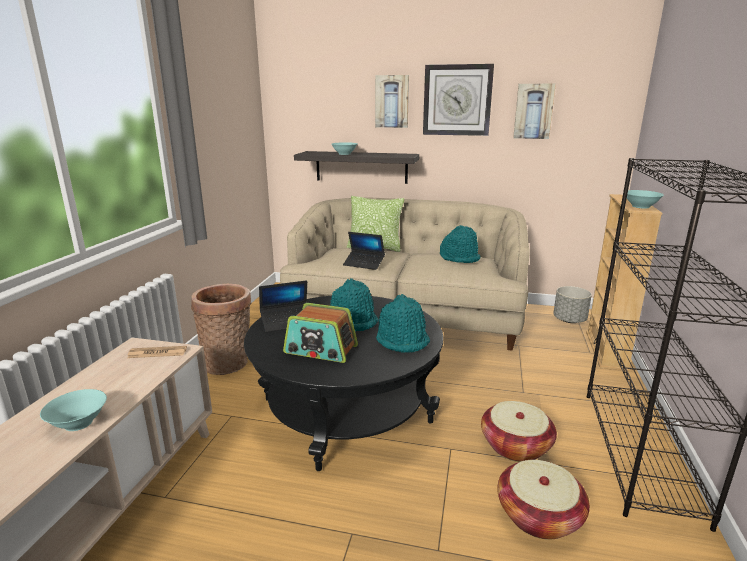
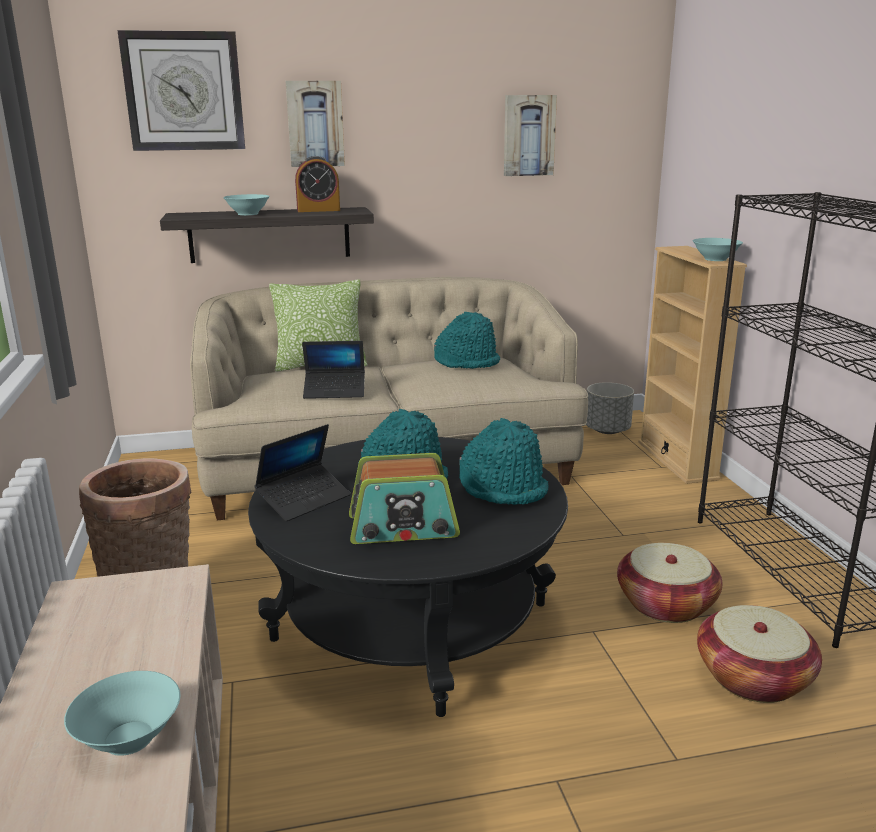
camera: 25 degrees left, 0 degrees up
newspaper [127,346,187,358] -> none
wall clock [423,64,494,136] -> wall clock moved to [117,30,245,151]
none -> alarm clock [295,156,340,212]

